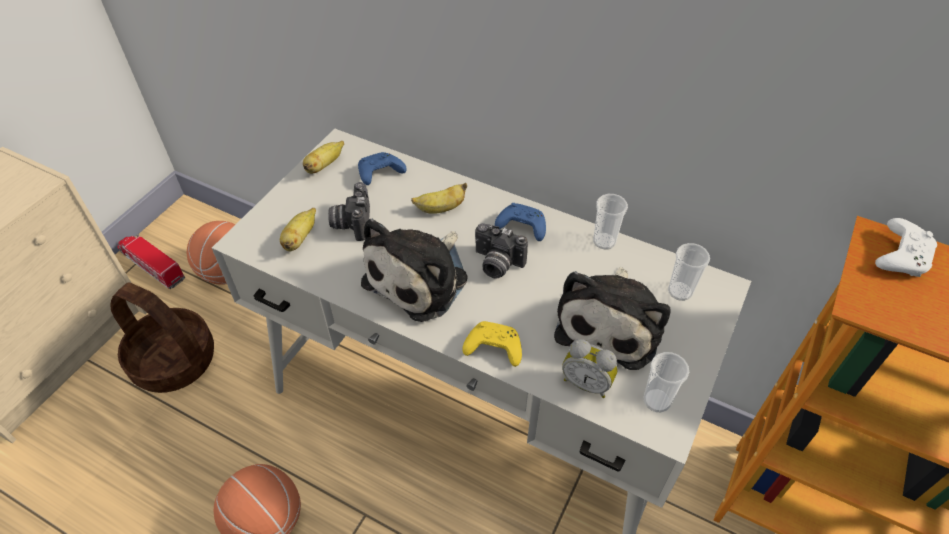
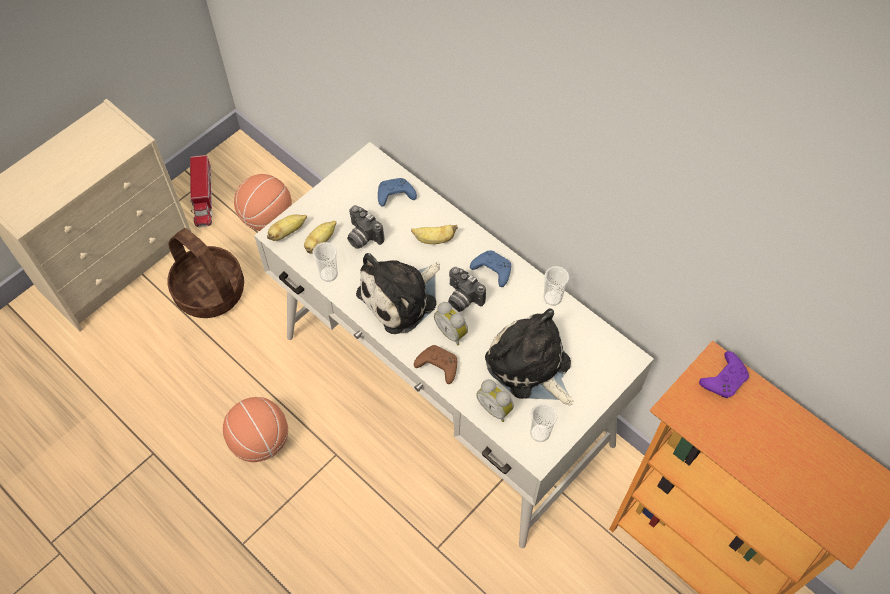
camera: 15 degrees right, 10 degrees up
toy truck [117,234,185,289] -> toy truck turned 150 degrees counterclockwise [190,155,212,228]
banana [303,141,344,174] -> banana moved to [267,214,307,241]
camera [328,182,370,241] -> camera turned 60 degrees counterclockwise [347,205,384,249]
yellow game controller [462,321,522,367] -> brown game controller [414,345,457,384]
plush toy [554,267,671,370] -> plush toy turned 105 degrees clockwise [485,308,574,405]
cup [668,243,710,301] -> cup moved to [312,242,338,282]
white game controller [875,218,937,277] -> purple game controller [699,351,749,398]
none -> alarm clock [434,302,468,345]

